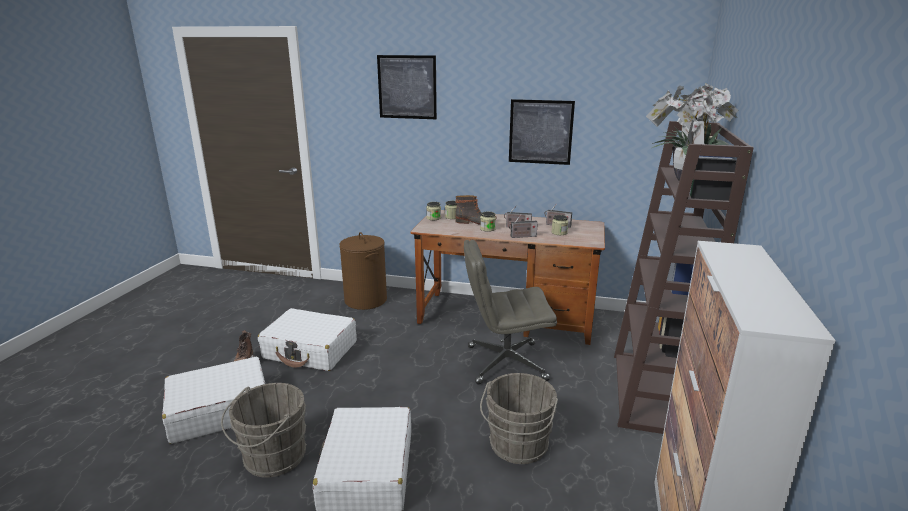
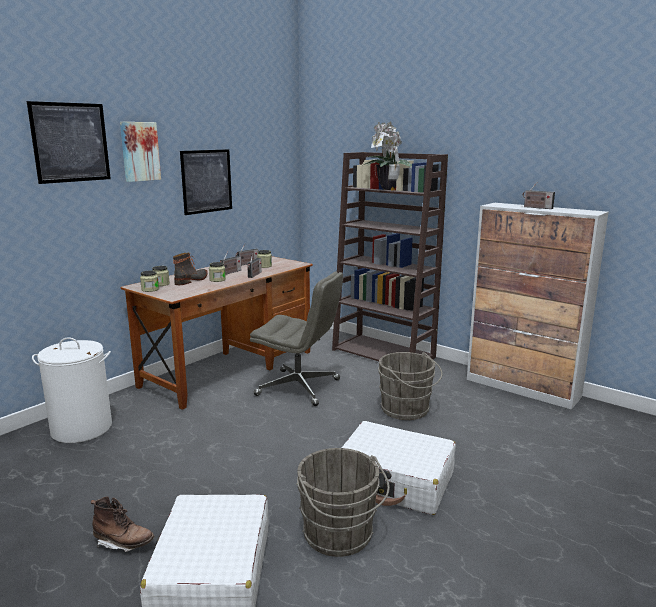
camera: 65 degrees left, 5 degrees down
white suitcase [258,308,357,371] -> none
brown laundry basket [339,232,387,310] -> white laundry basket [32,337,112,443]
grey office chair [464,240,557,385] -> grey office chair turned 90 degrees counterclockwise [250,271,343,406]
none -> picture [120,122,161,182]
none -> radio [523,183,555,209]

